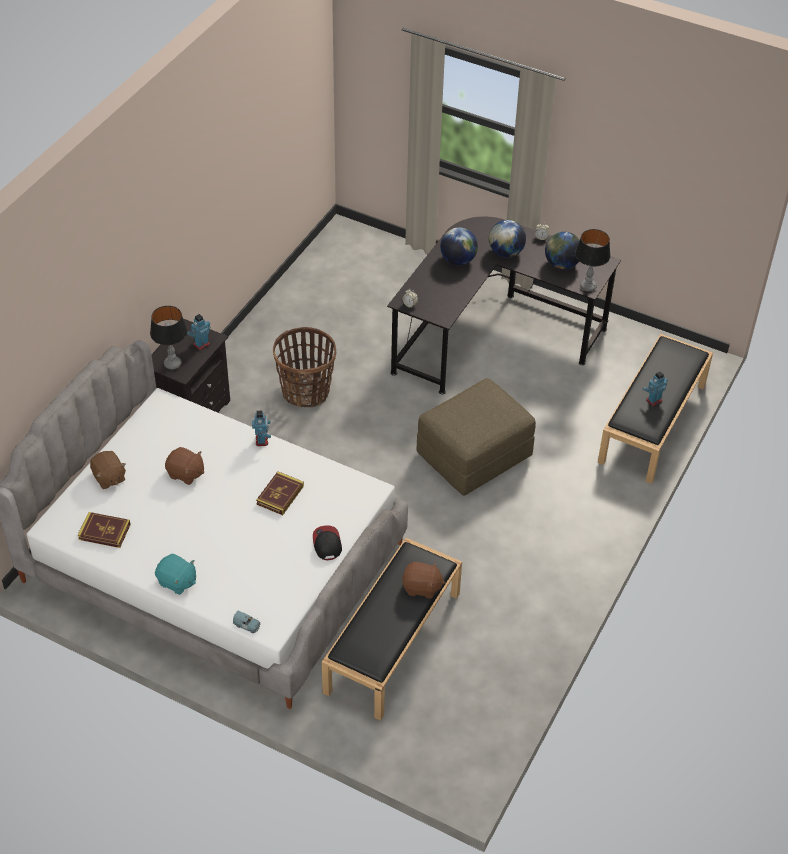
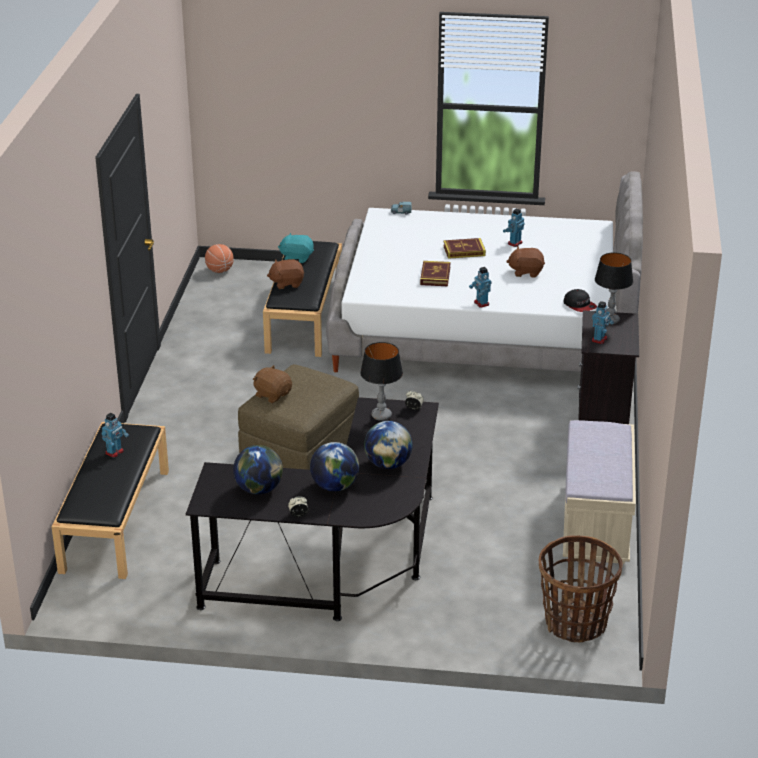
camera: 160 degrees right, 15 degrees down
book [78,512,131,548] -> book moved to [443,238,486,259]
brown plush toy [90,451,126,489] -> brown plush toy moved to [253,365,292,403]
turquoise plush toy [155,554,196,595] -> turquoise plush toy moved to [278,233,314,263]
basket [273,327,336,407] -> basket moved to [539,535,623,642]
cap [313,526,342,560] -> cap moved to [564,289,597,312]
table lamp [575,229,611,291] -> table lamp moved to [360,342,403,421]
none -> basketball [205,244,234,273]
none -> toy robot [503,208,524,247]
none -> beige bench [563,420,636,564]

